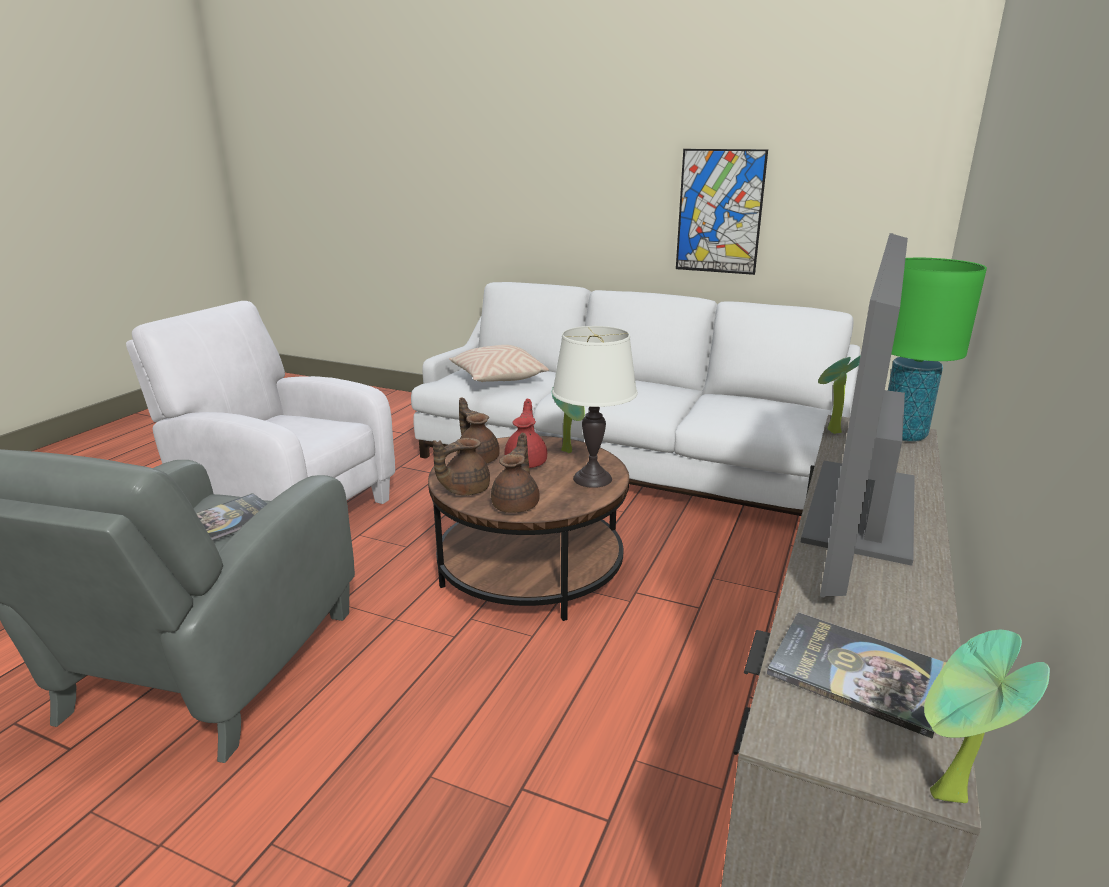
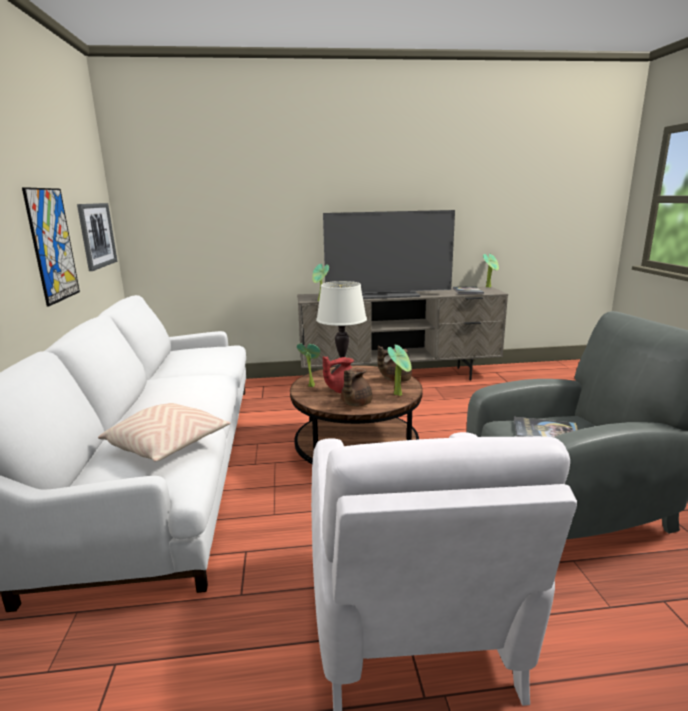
camera: 120 degrees left, 5 degrees down
brown teapot [433,438,490,495] -> potted plant [387,344,412,396]
green table lamp [888,258,987,442] -> none
none -> picture [77,203,117,271]

